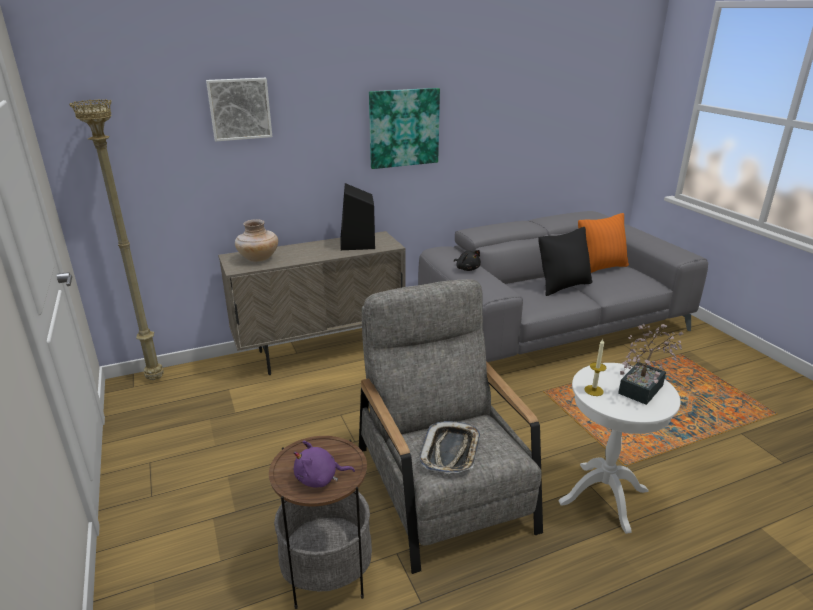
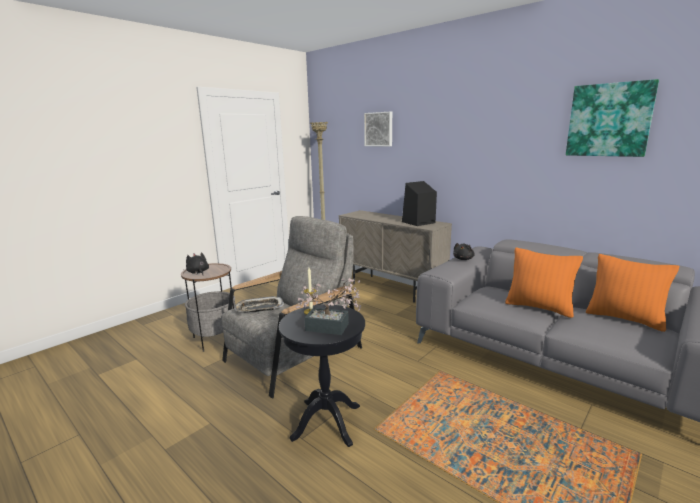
camera: 65 degrees right, 10 degrees down
beige vase [235,219,278,262] -> none
purple plush toy [294,441,355,487] -> black plush toy [186,252,209,275]
picture [369,88,440,169] -> picture moved to [566,79,659,157]
black pillow [538,227,592,296] -> orange pillow [505,247,583,318]
white side table [559,363,680,534] -> black side table [279,305,365,447]

